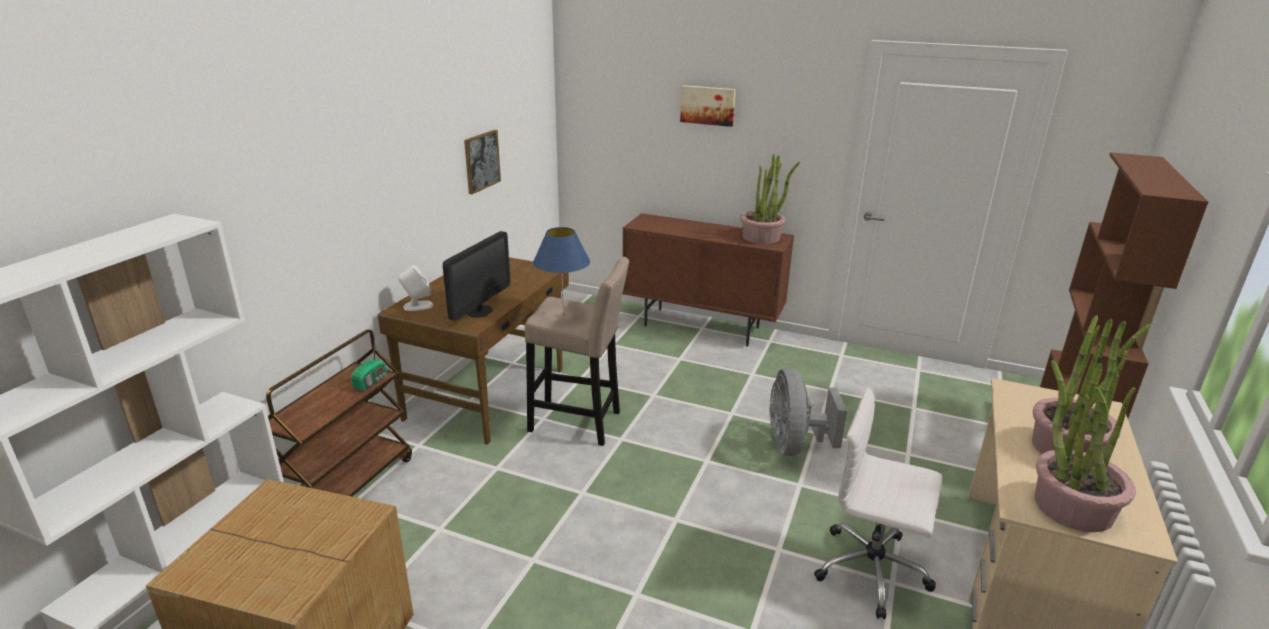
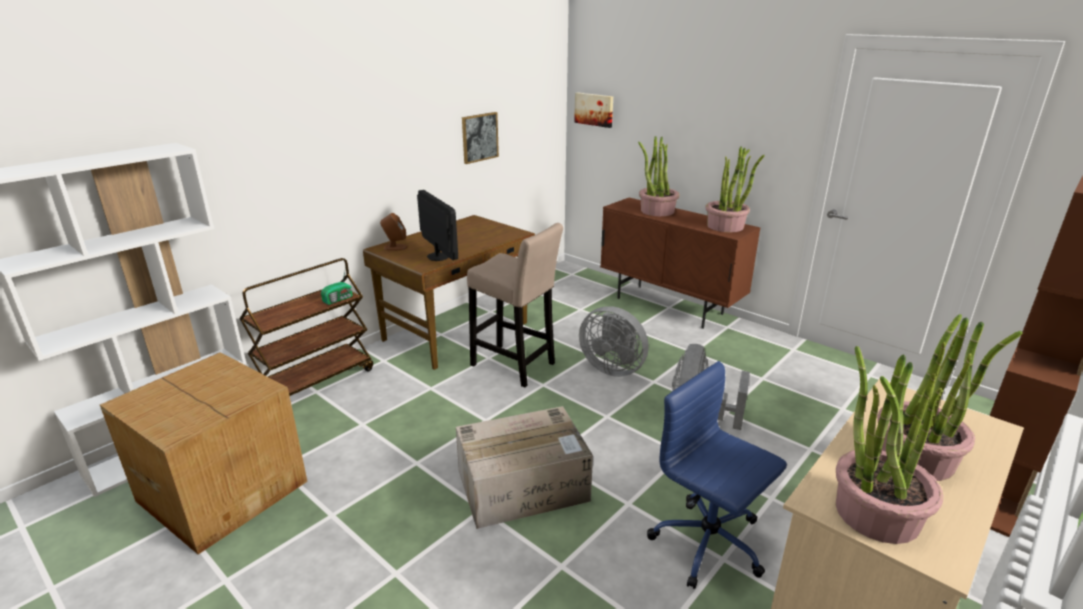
camera: 20 degrees right, 0 degrees up
white speaker [398,265,433,311] -> brown speaker [380,213,408,251]
monitor [443,231,510,321] -> monitor turned 75 degrees counterclockwise [417,190,458,261]
blue table lamp [533,227,590,316] -> none
picture [680,85,736,127] -> picture moved to [574,92,613,128]
white office chair [814,387,942,619] -> blue office chair [647,361,787,589]
none -> cardboard box [456,406,593,529]
none -> grey fan [579,306,648,377]
none -> potted plant [638,136,680,216]

